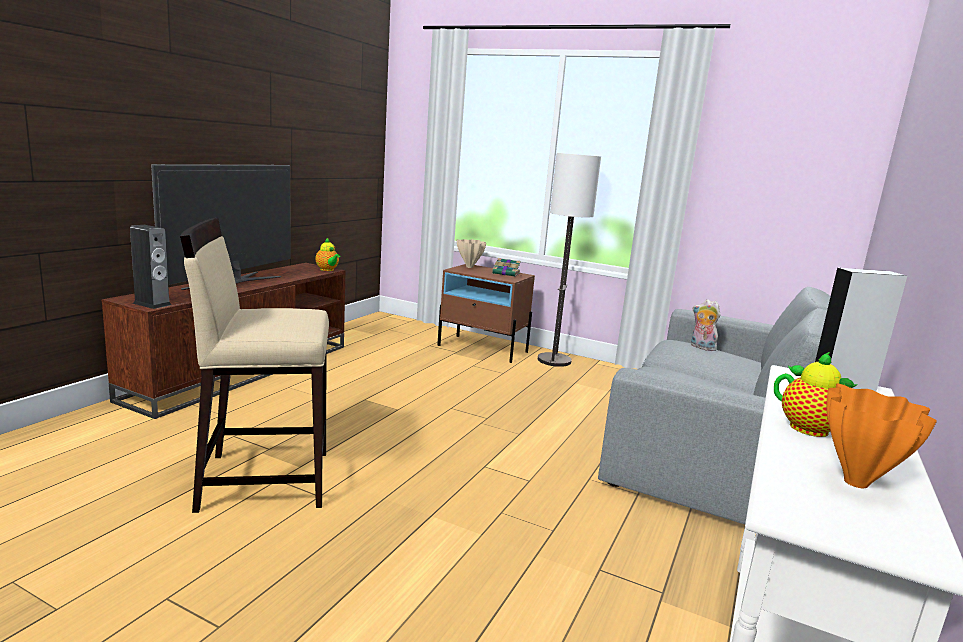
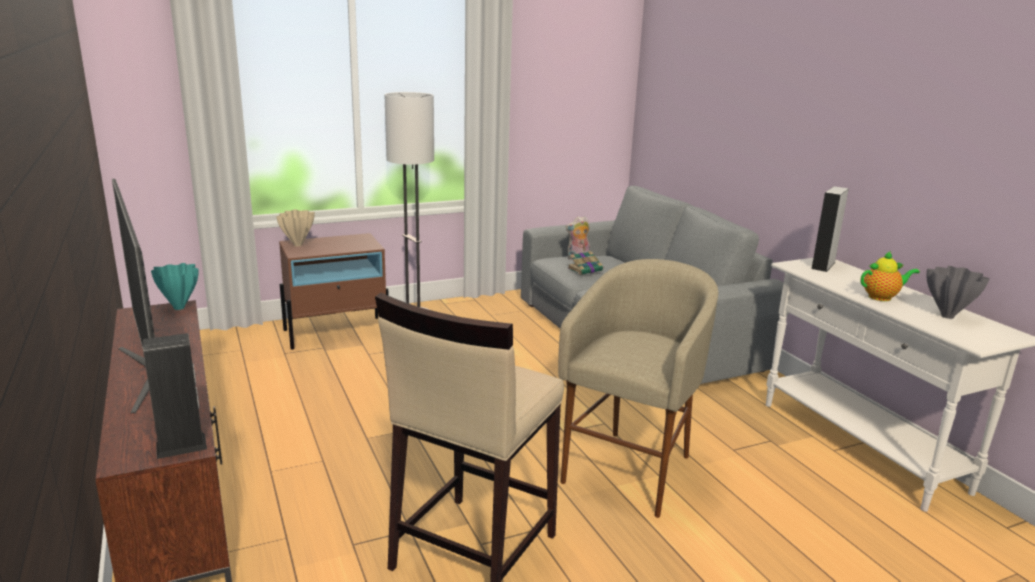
camera: 50 degrees left, 5 degrees up
teapot [315,238,341,271] -> turquoise vase [151,263,199,310]
book [492,258,521,277] -> book moved to [567,251,604,275]
orange vase [827,383,937,488] -> grey vase [927,266,990,319]
none -> beige stool [558,259,718,518]

